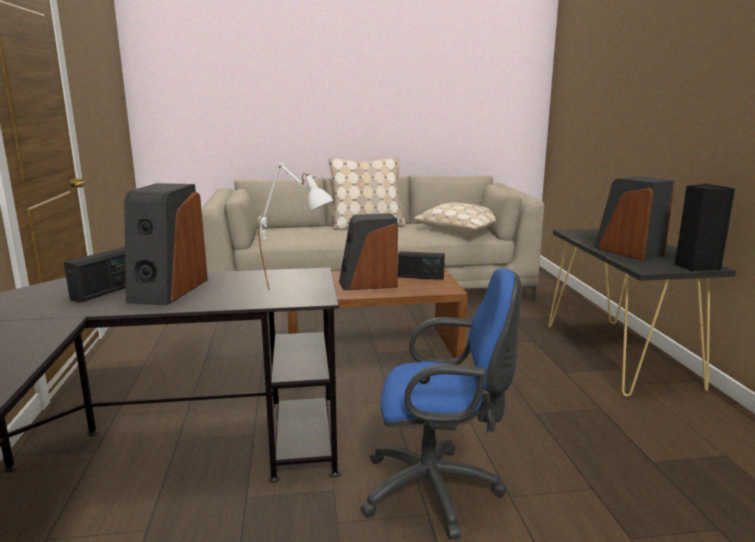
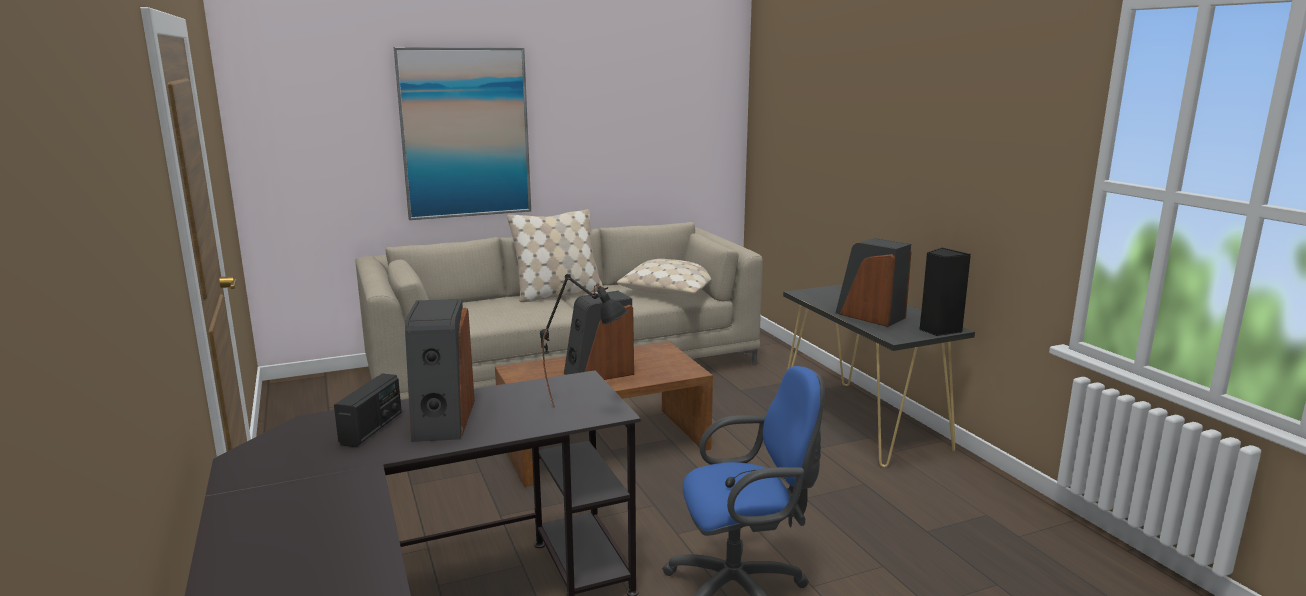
camera: 15 degrees left, 0 degrees up
white table lamp [258,162,334,290] -> black table lamp [540,274,628,407]
radio [398,251,445,280] -> none
none -> picture [394,47,531,220]

